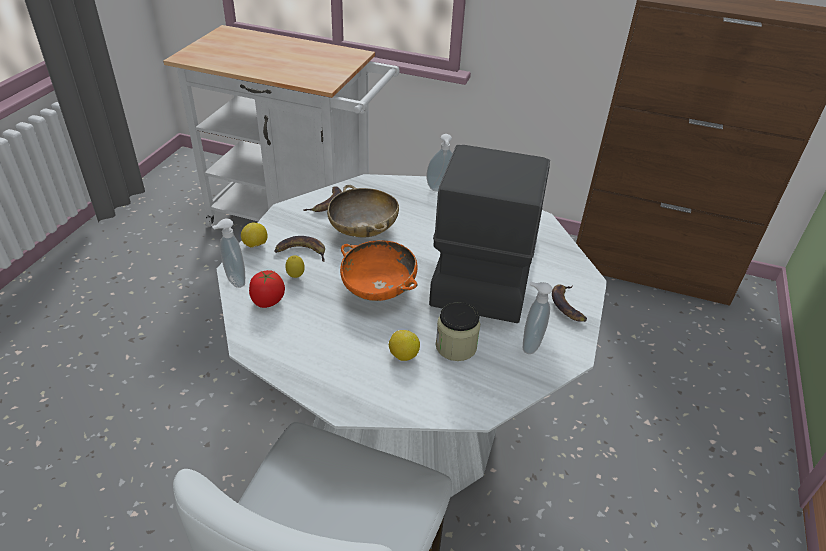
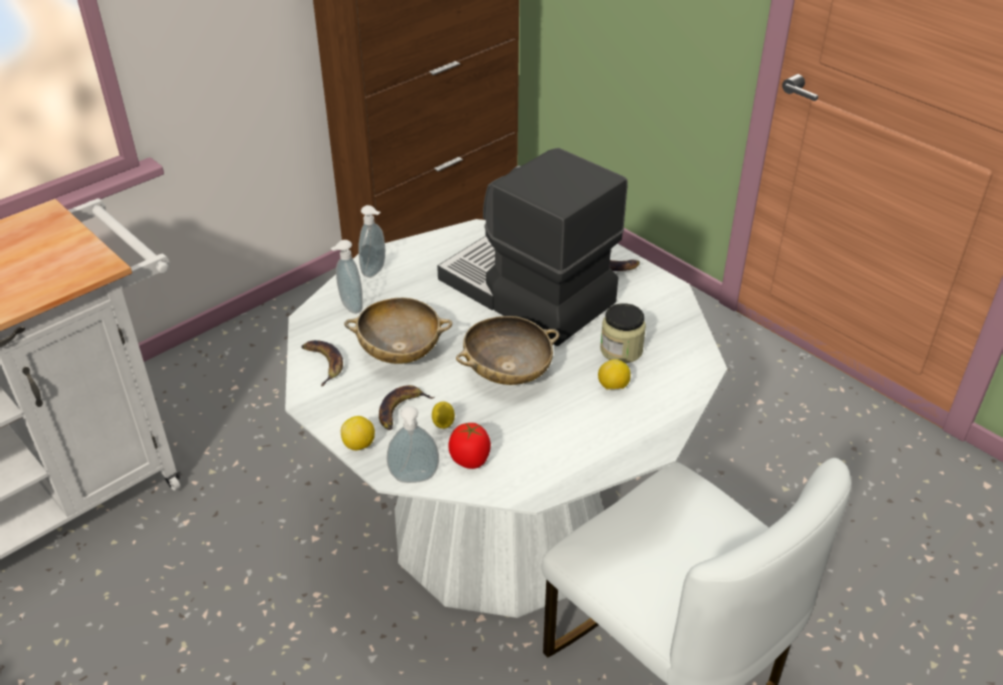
camera: 60 degrees left, 0 degrees up
orange bowl [340,241,418,301] -> beige bowl [456,316,559,385]
soap dispenser [523,282,552,354] -> soap dispenser moved to [331,240,363,314]

